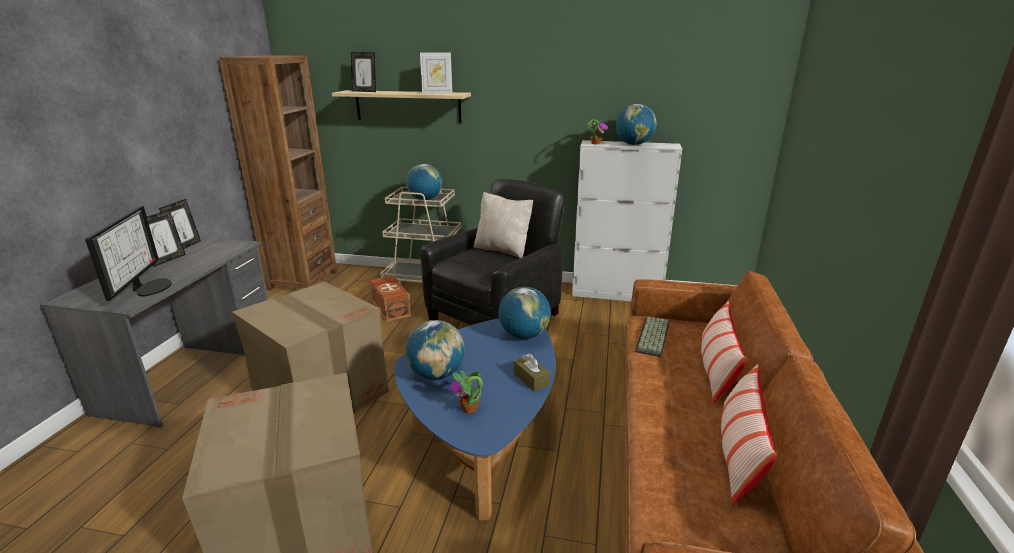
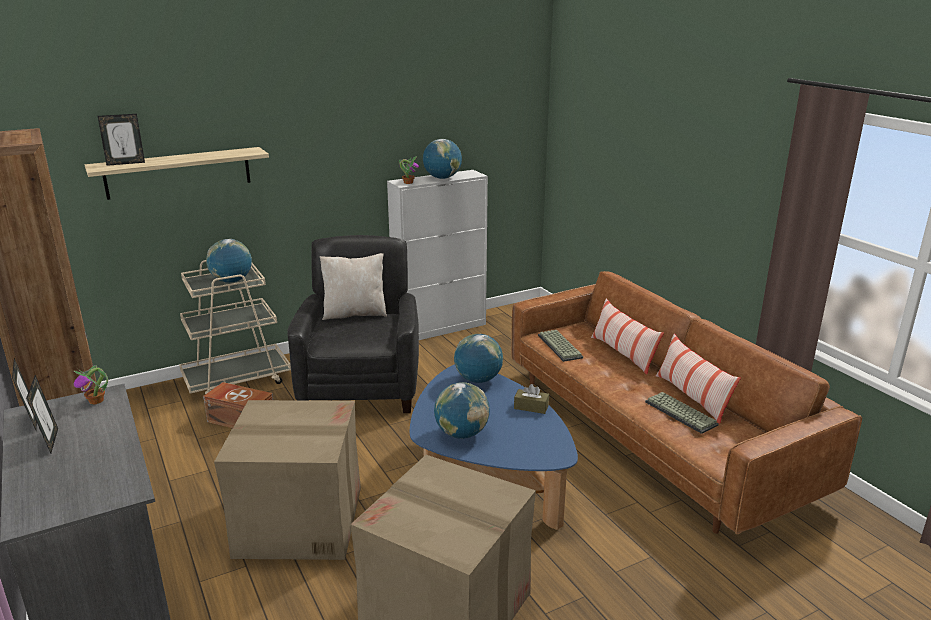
camera: 40 degrees left, 0 degrees up
monitor [85,206,172,301] -> none
picture frame [420,52,452,94] -> none
potted plant [450,370,483,413] -> potted plant moved to [73,365,108,404]
none -> keyboard [645,392,719,434]

